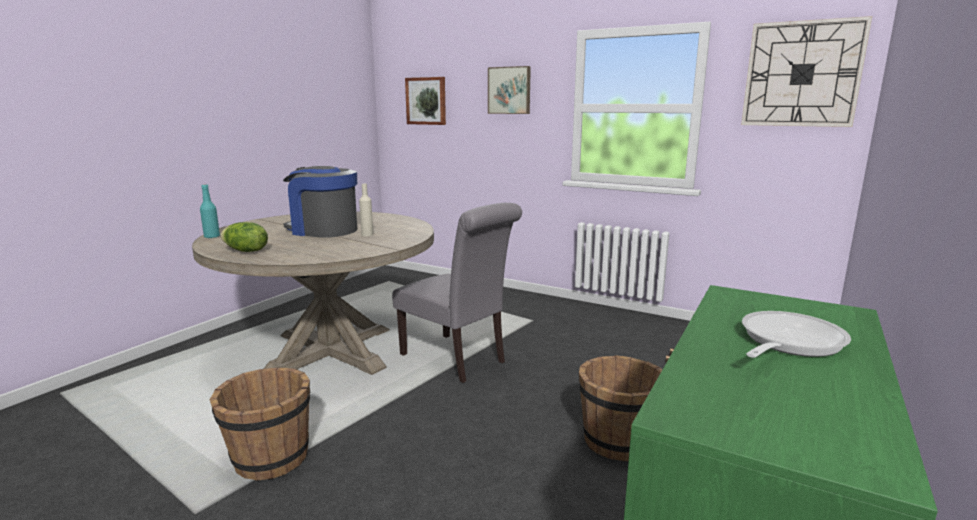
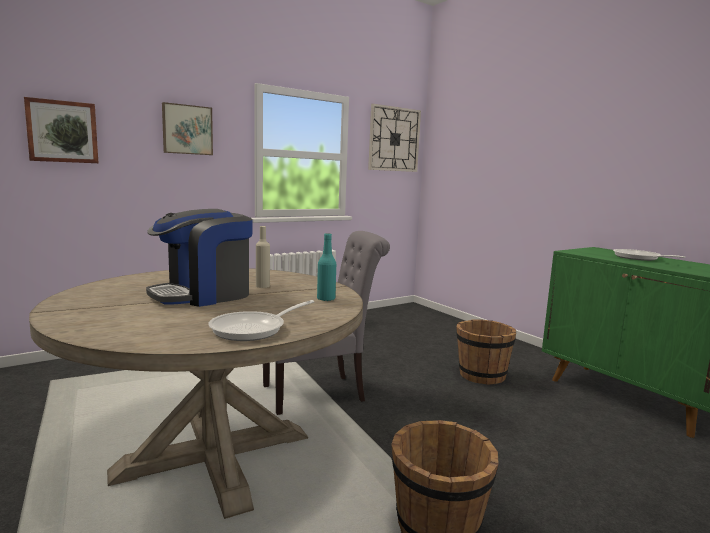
camera: 65 degrees left, 5 degrees down
turquoise bottle [200,184,220,238] -> turquoise bottle moved to [317,233,336,301]
lettuce [221,222,268,252] -> frying pan [208,300,315,341]

